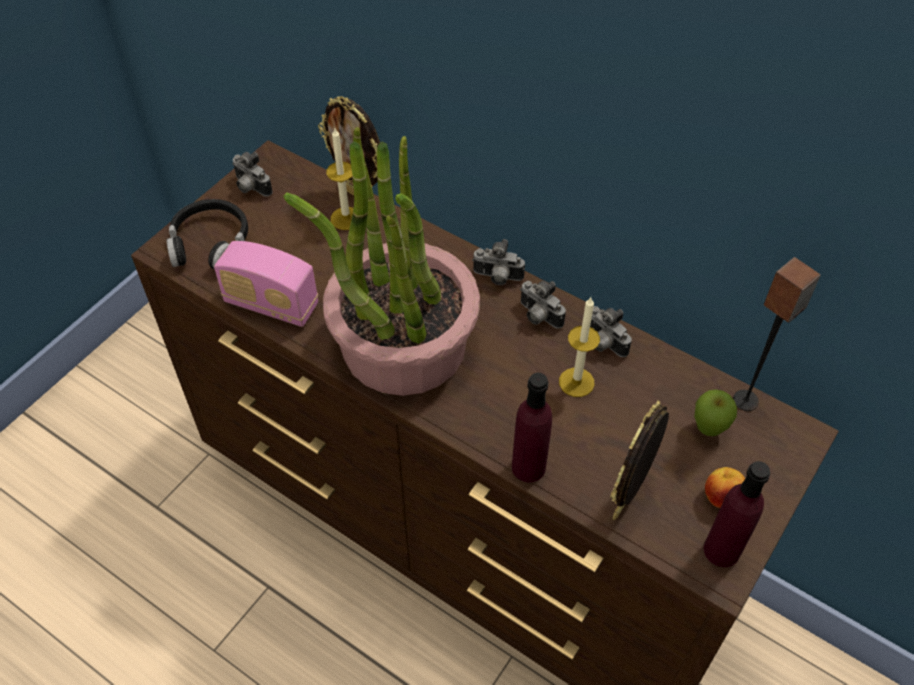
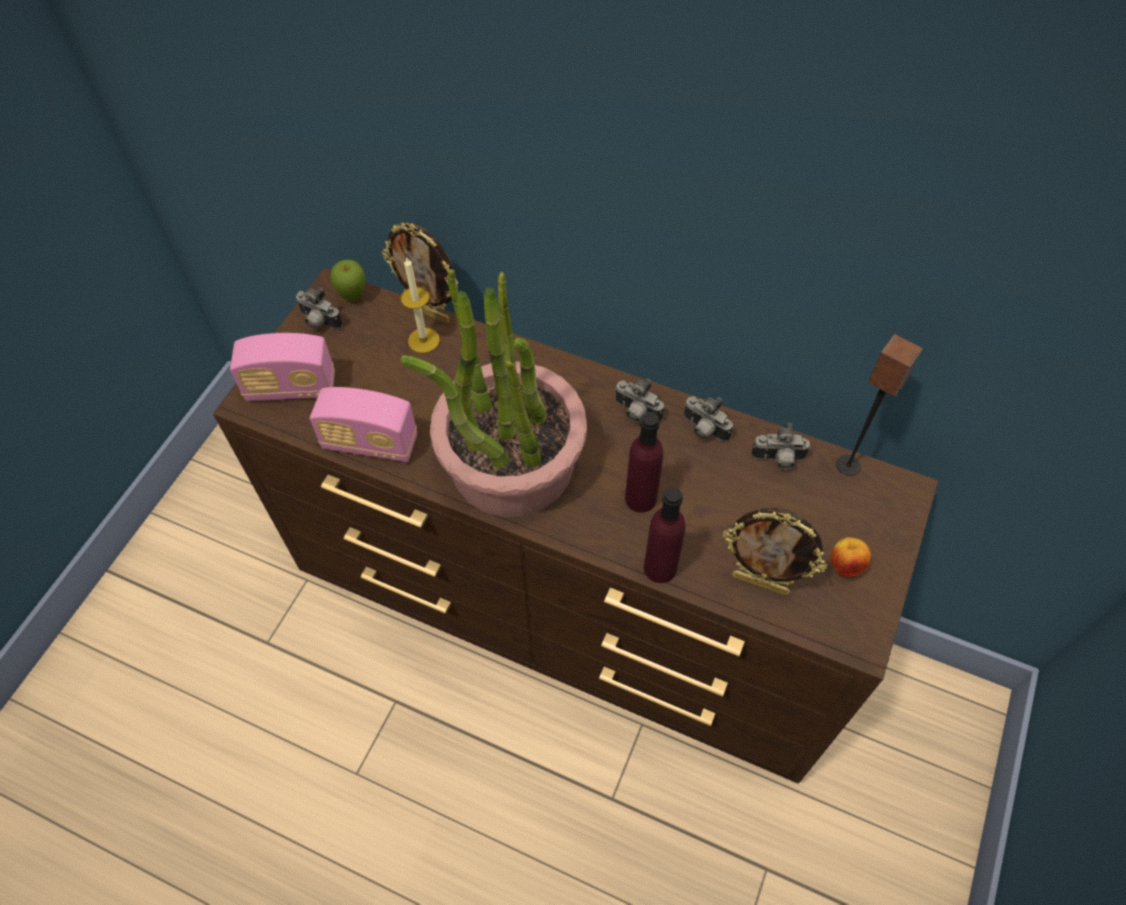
camera: 10 degrees left, 5 degrees up
black headphones [167,199,248,269] -> radio [230,333,335,401]
camera [472,239,525,285] -> camera moved to [751,423,810,470]
candle [559,297,600,397] -> none
picture frame [610,400,669,520] -> picture frame turned 90 degrees counterclockwise [723,508,827,596]
apple [694,389,737,436] -> apple moved to [330,260,365,301]
purple bottle [704,461,770,567] -> purple bottle moved to [625,412,663,513]

